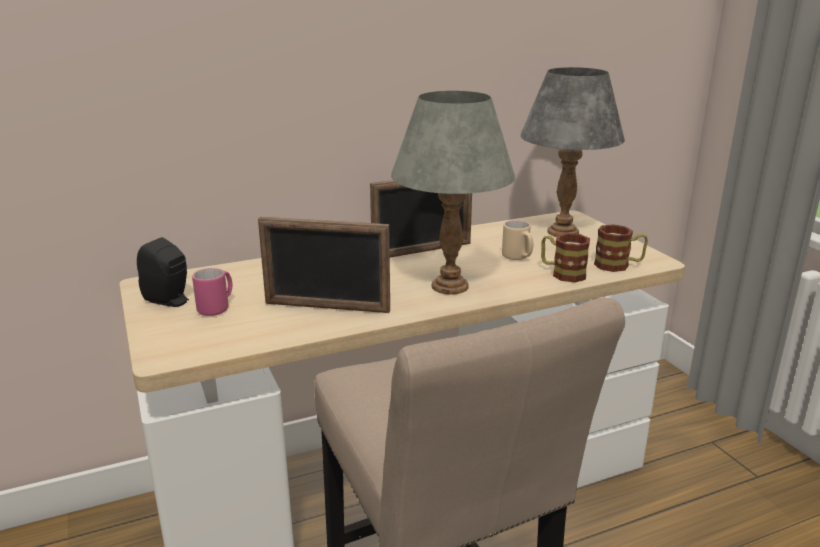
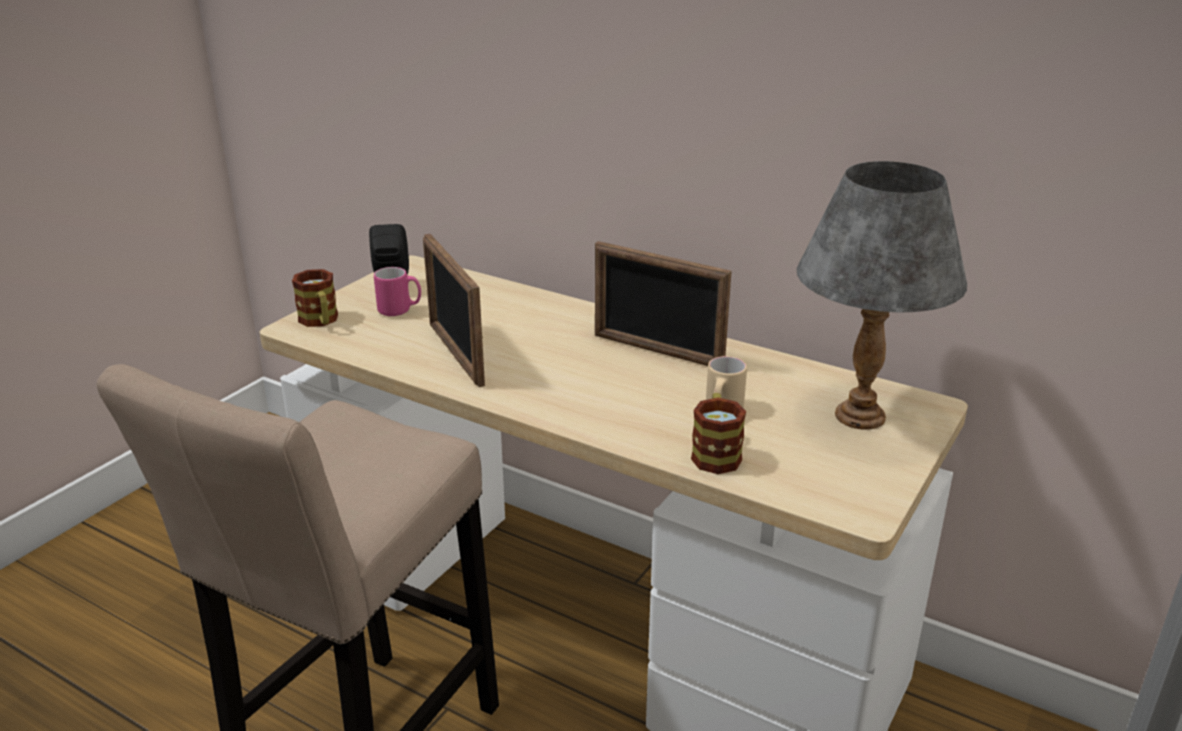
camera: 55 degrees right, 5 degrees up
grey table lamp [391,91,515,294] -> none
mug [594,224,648,272] -> mug moved to [292,269,338,327]

